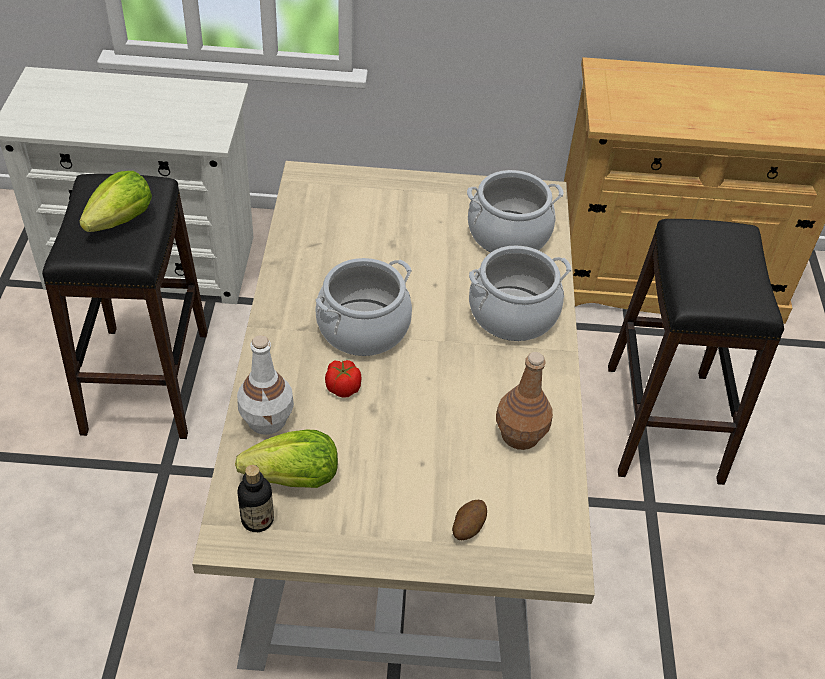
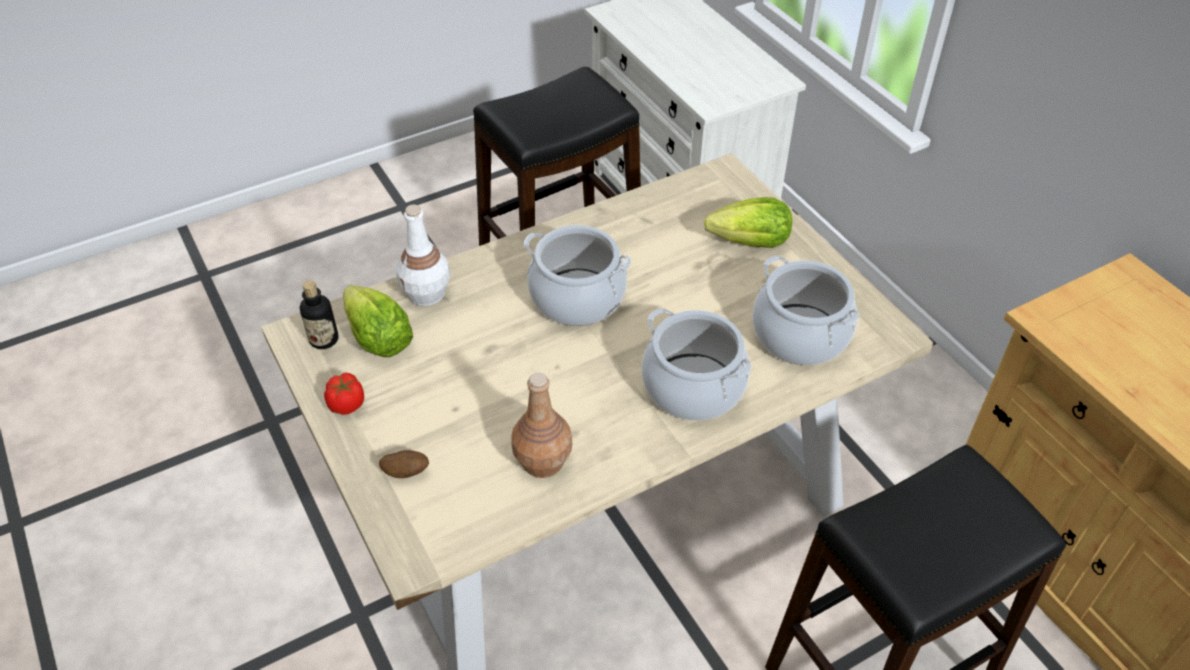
camera: 60 degrees right, 0 degrees up
lettuce [79,171,152,232] -> lettuce moved to [704,197,792,248]
tomato [325,360,361,398] -> tomato moved to [324,373,364,415]

